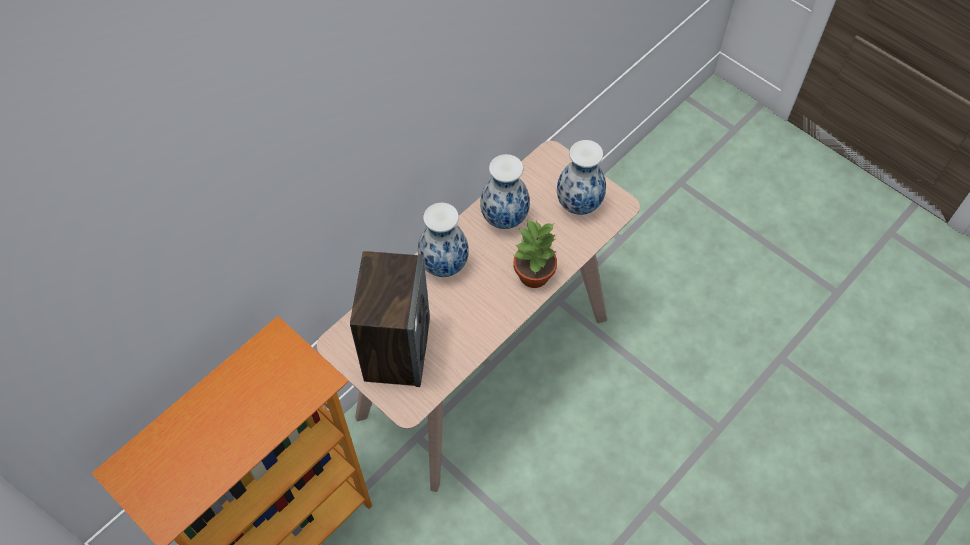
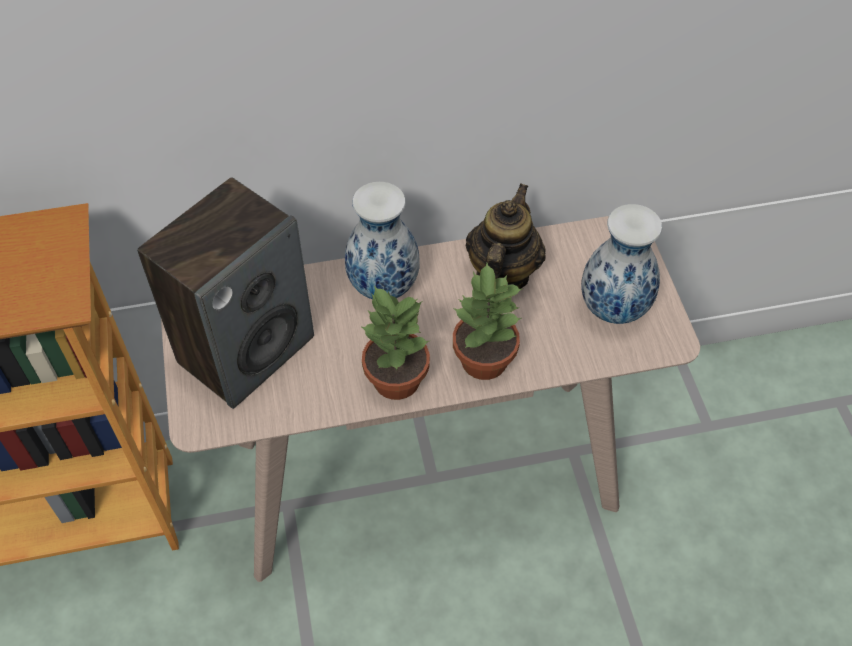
camera: 35 degrees right, 5 degrees down
vase [480,154,530,229] -> teapot [465,184,546,289]
none -> potted plant [360,285,430,400]

